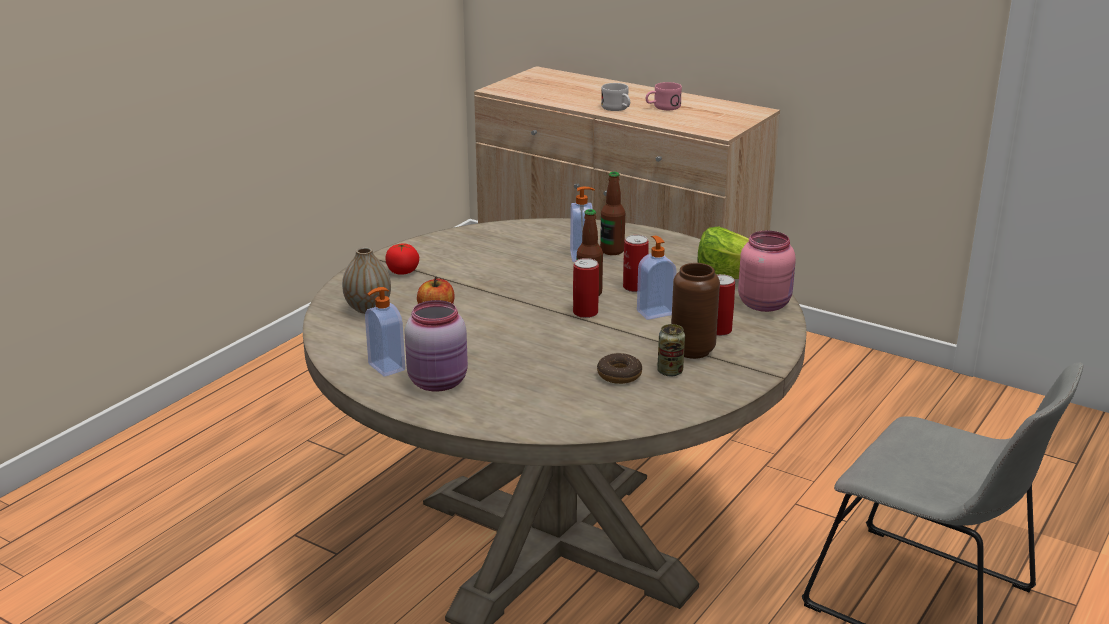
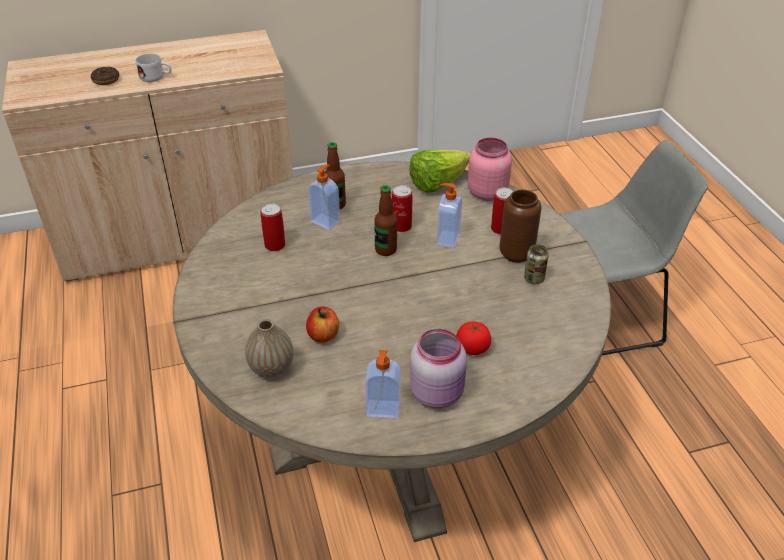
camera: 50 degrees left, 15 degrees up
tomato [386,243,419,275] -> tomato moved to [456,322,491,355]
can [573,258,599,318] -> can moved to [260,203,285,251]
donut [597,353,642,384] -> donut moved to [91,67,119,85]
pink mug [646,82,682,110] -> none

